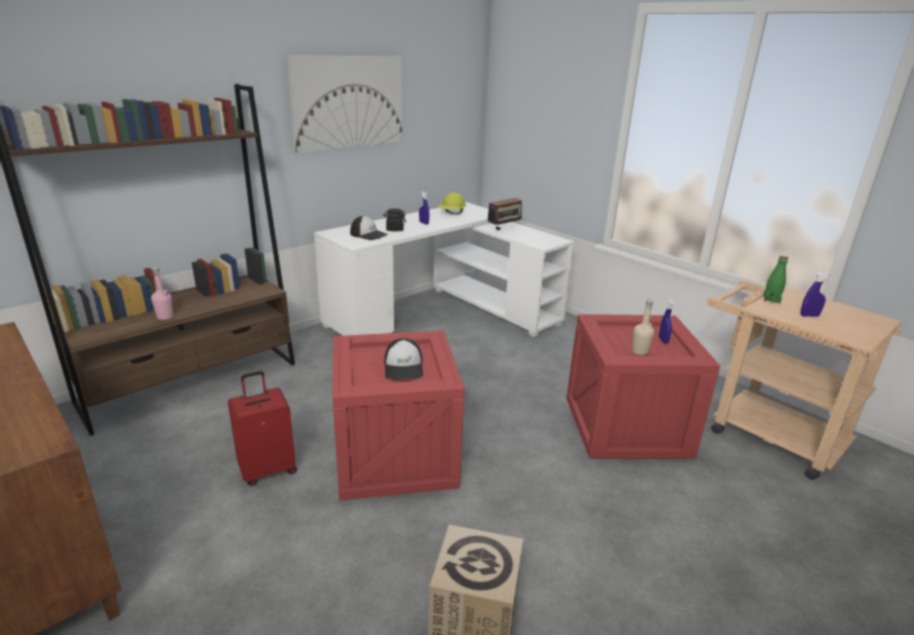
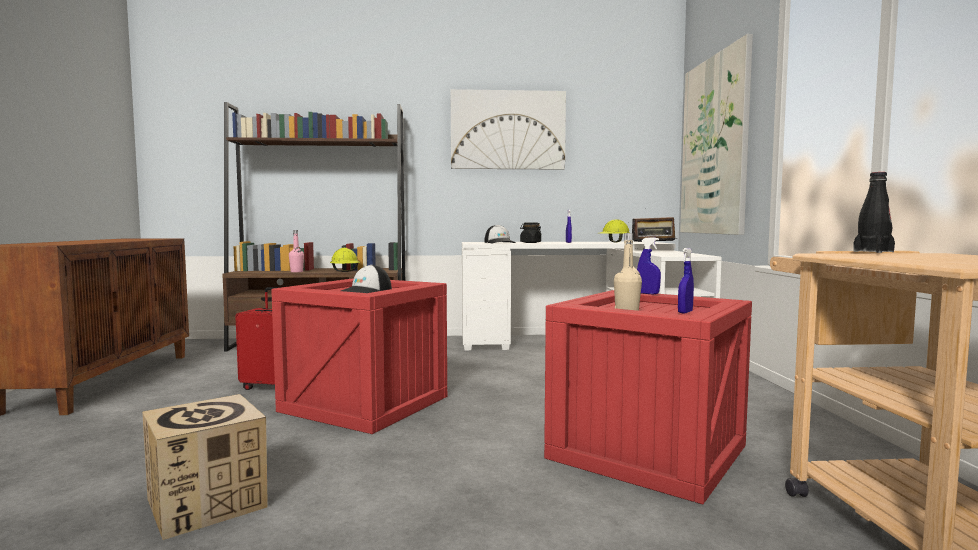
camera: 40 degrees right, 20 degrees down
green bottle [763,256,788,304] -> black bottle [853,172,895,253]
blue spray bottle [800,272,832,317] -> blue spray bottle moved to [637,238,661,295]
none -> yellow hard hat [330,248,360,272]
none -> picture [680,34,753,235]

